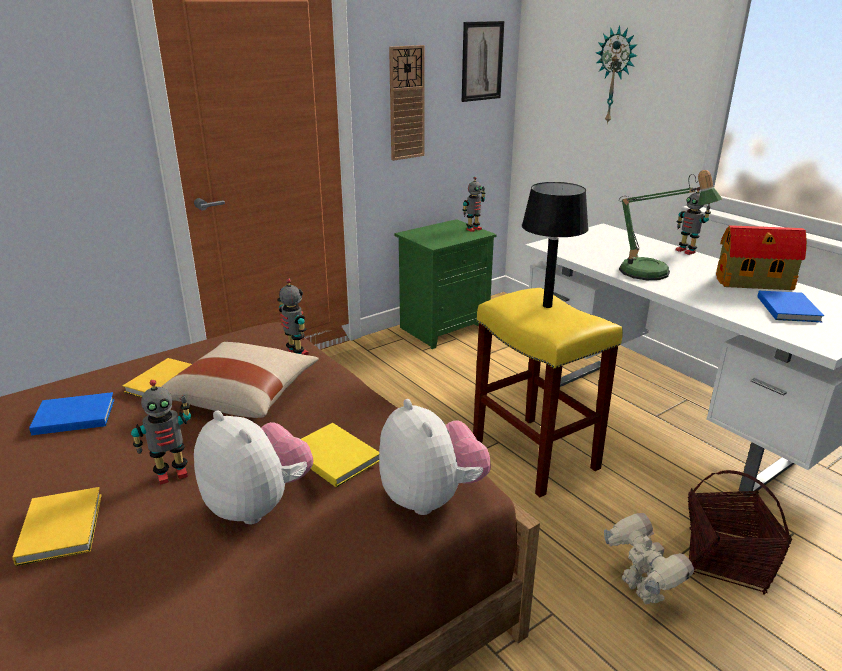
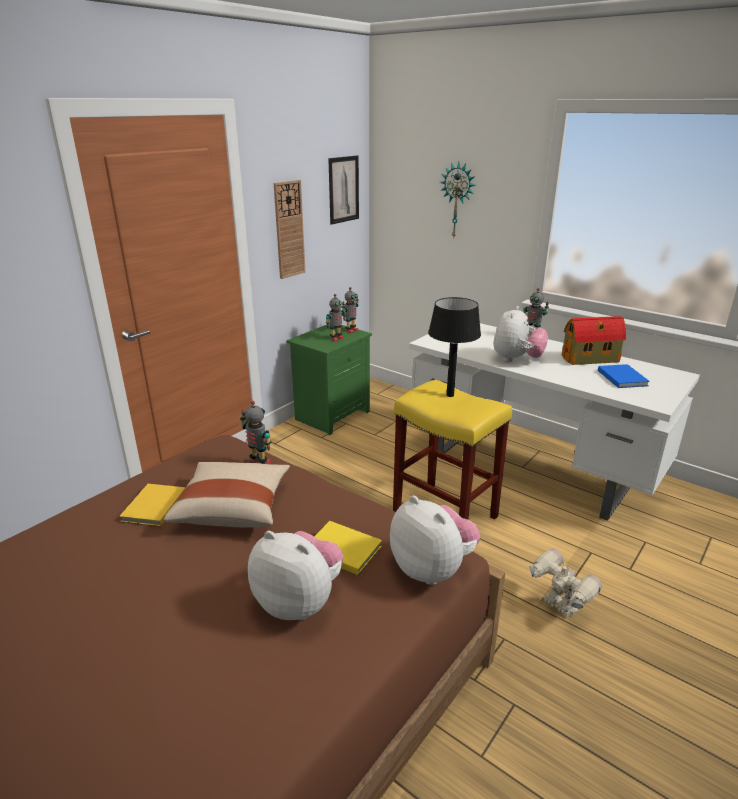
camera: 15 degrees left, 0 degrees up
yellow book [12,487,102,566] -> none
blue book [29,392,115,435] -> none
toy robot [131,380,191,485] -> toy robot moved to [326,294,345,341]
table lamp [619,170,723,280] -> plush toy [493,306,548,362]
basket [688,470,792,595] -> none

